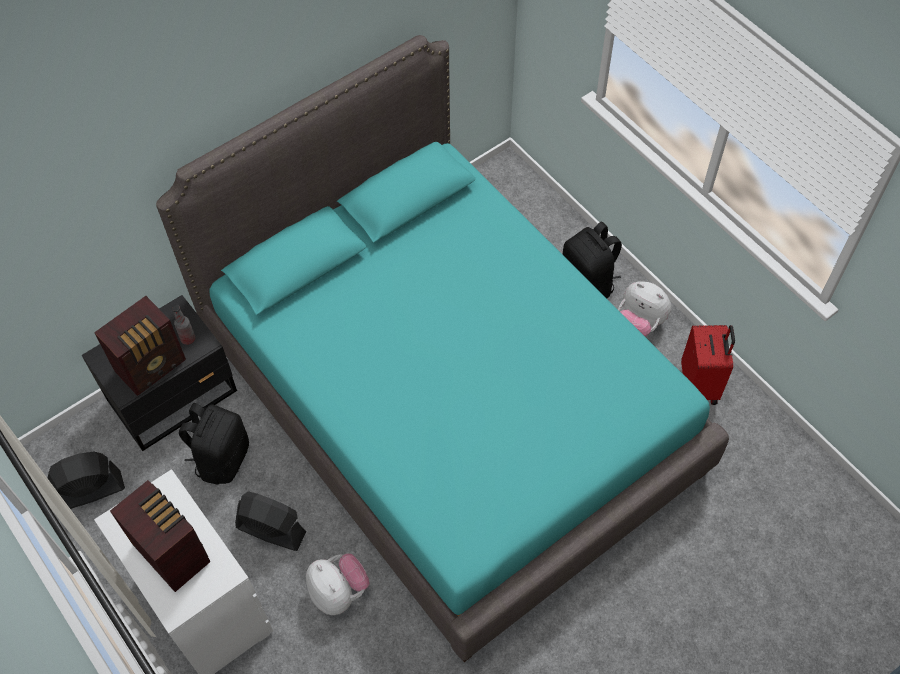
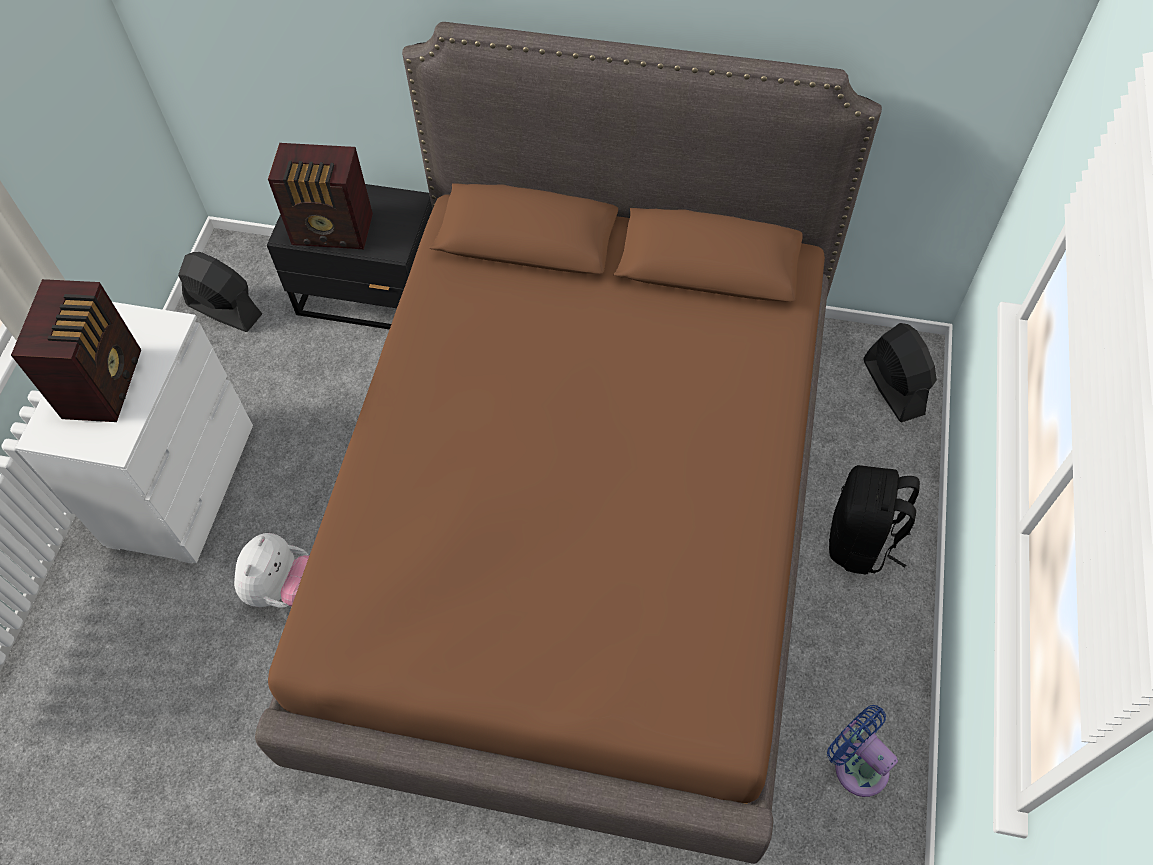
camera: 50 degrees right, 0 degrees up
turquoise bed [156,35,729,662] -> brown bed [255,22,882,864]
bottle [172,305,196,345] -> none
black backpack [179,403,249,485] -> none
black fan [235,491,307,551] -> black fan moved to [863,323,937,422]
plush toy [618,281,671,336] -> none
red suitcase [681,325,735,405] -> blue fan [827,705,898,797]

